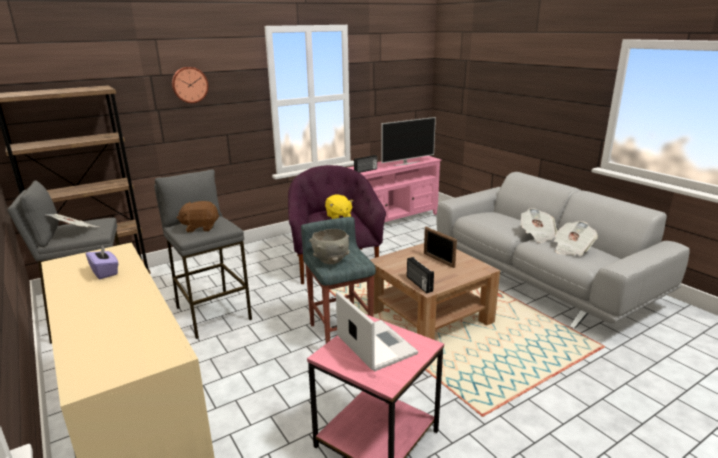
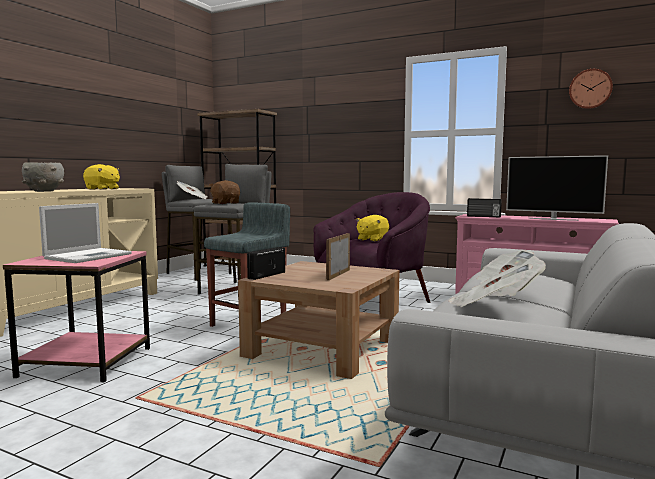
camera: 60 degrees right, 15 degrees down
purple tissue box [86,245,119,279] -> yellow plush toy [83,164,120,190]
wall clock [172,67,208,103] -> wall clock moved to [569,69,613,109]
grey bowl [309,229,350,264] -> grey bowl moved to [22,162,64,192]

